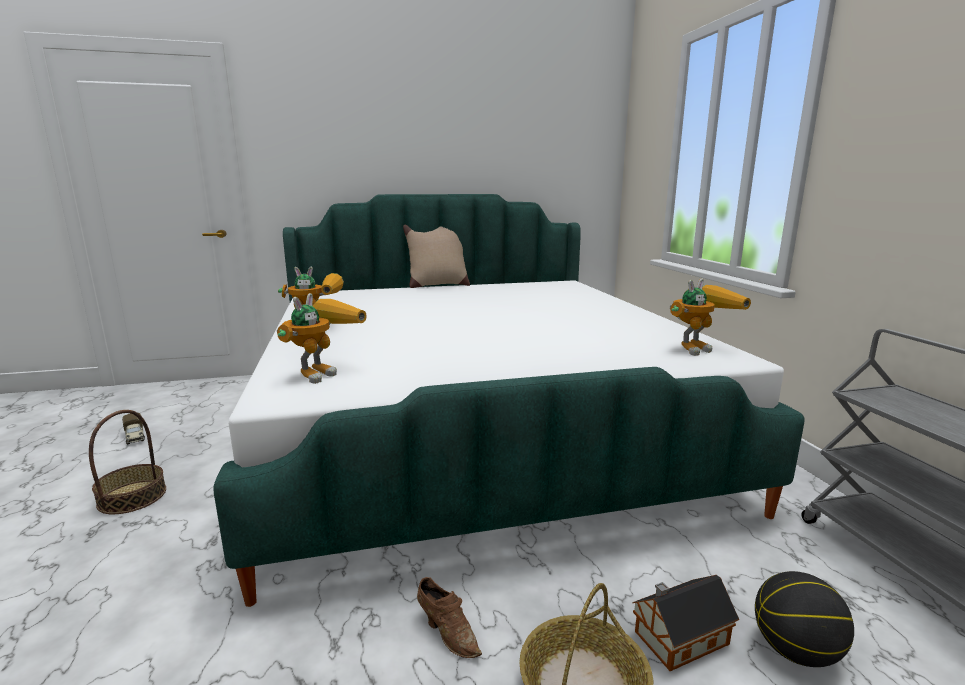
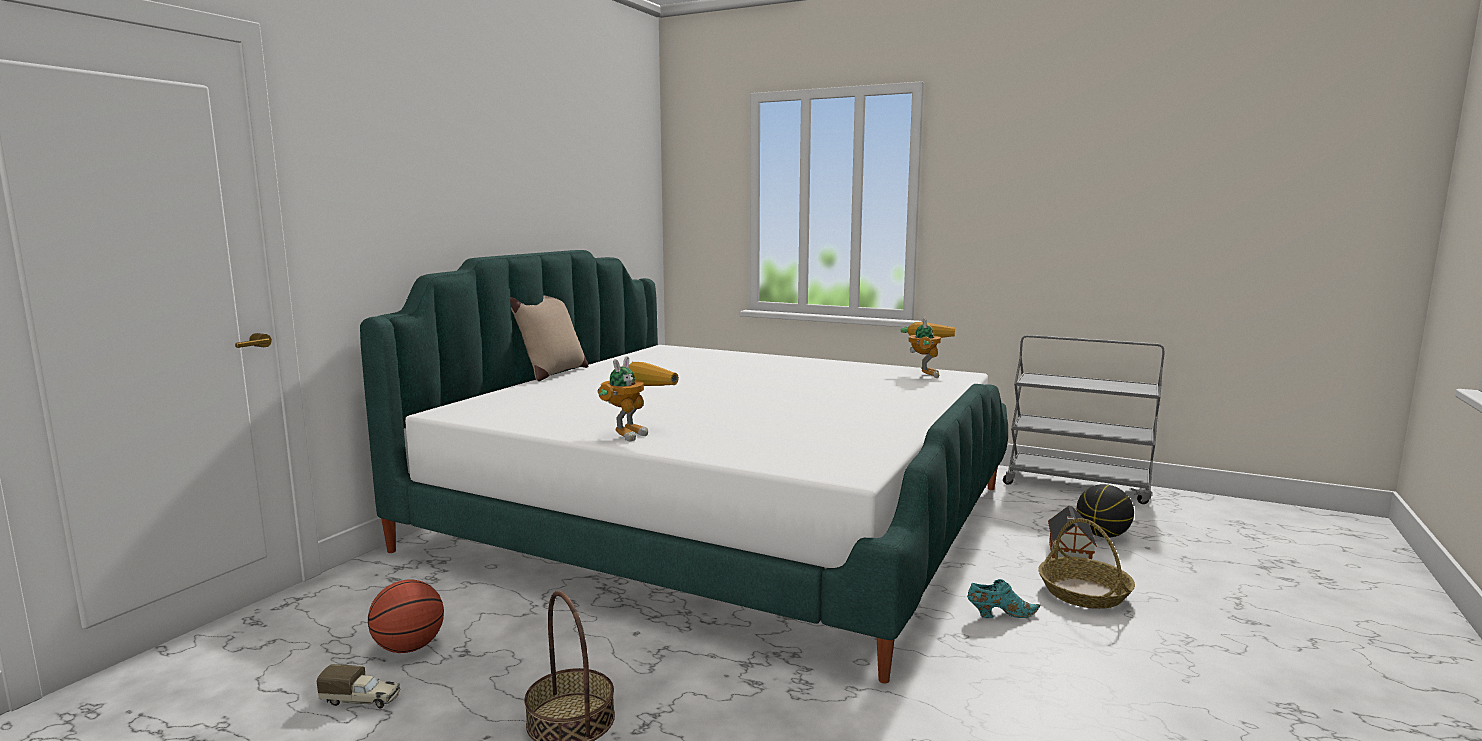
camera: 50 degrees left, 5 degrees down
toy robot [277,293,367,384] -> none
brown shoe [417,577,482,658] -> turquoise shoe [967,579,1041,618]
none -> basketball [368,579,444,653]

